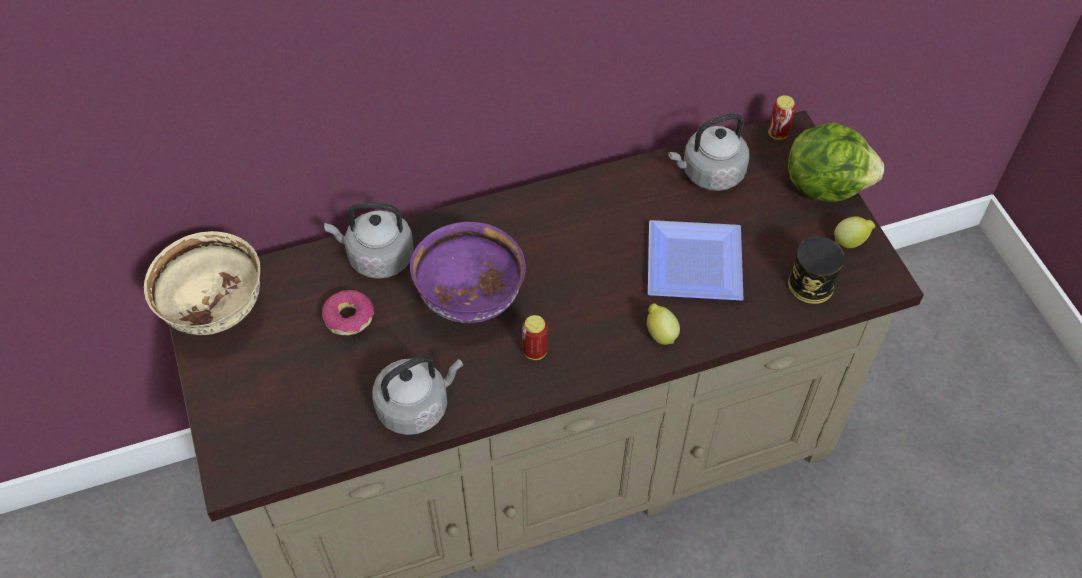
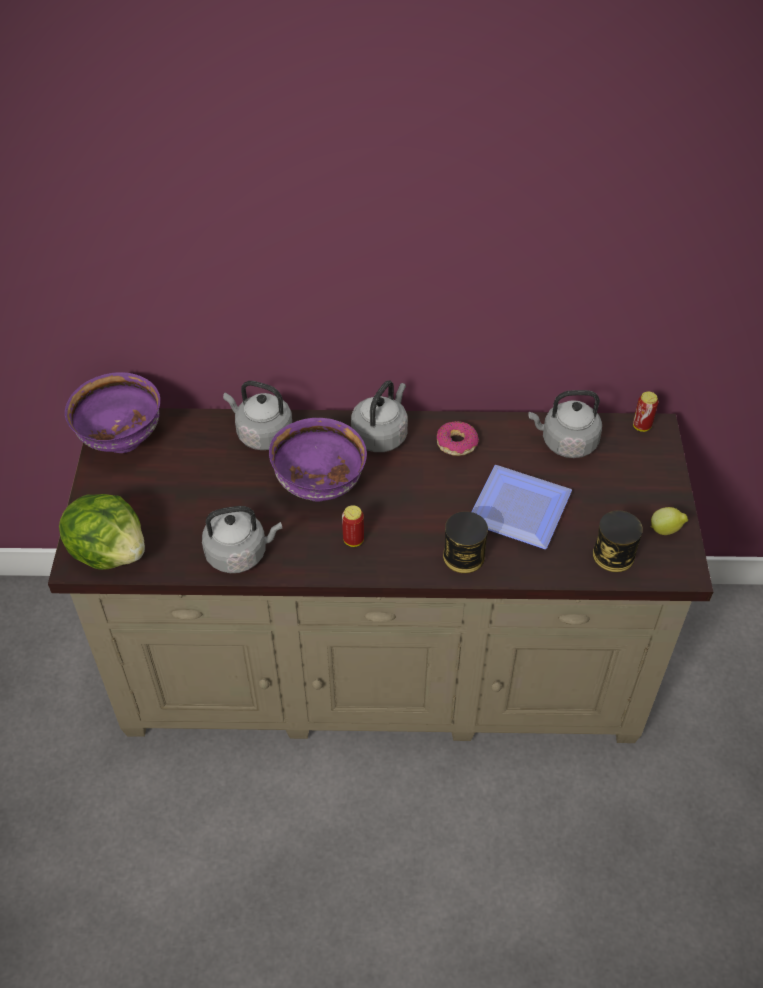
camera: 20 degrees right, 5 degrees down
beige bowl [144,231,260,335] -> purple bowl [65,372,160,453]
donut [322,290,374,335] -> donut moved to [437,421,479,456]
lemon [647,303,680,345] -> can [443,511,488,573]
lettuce [788,122,884,202] -> lettuce moved to [59,494,145,570]
none -> grey kettle [351,380,408,452]

